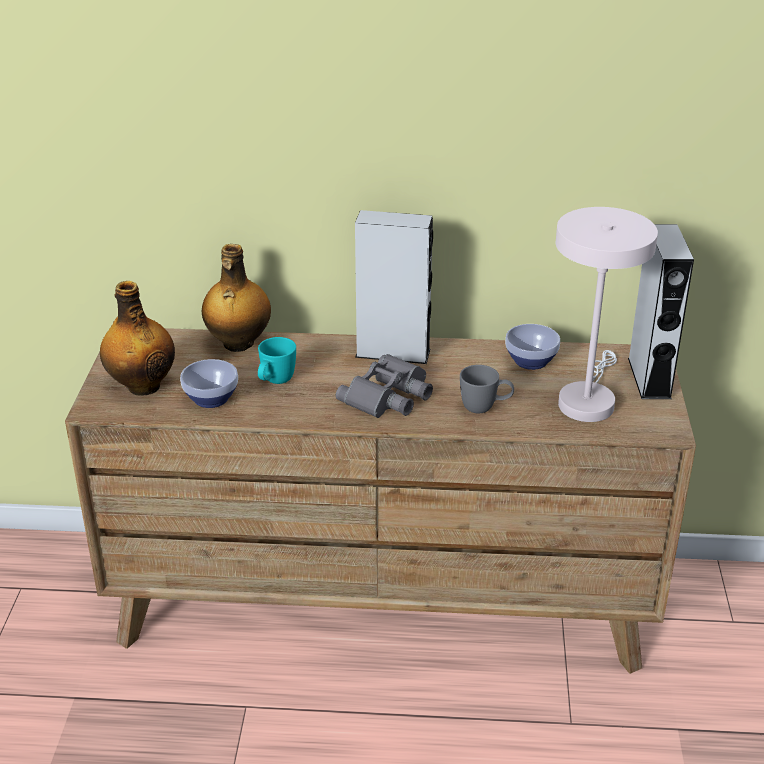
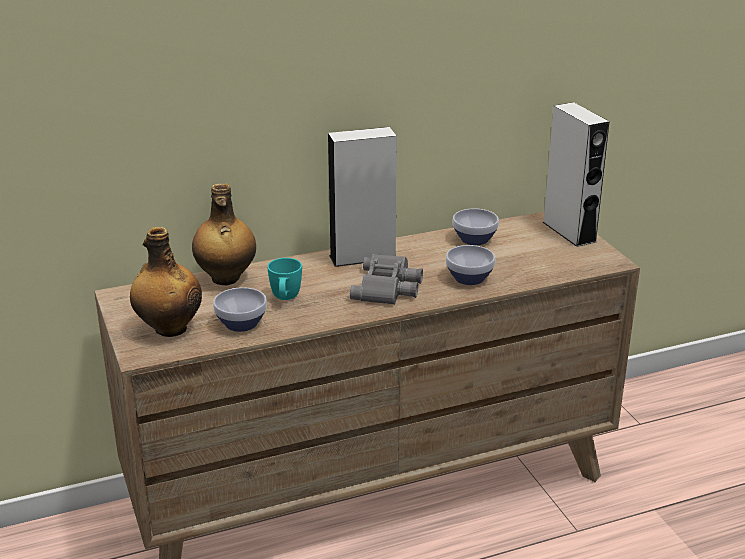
camera: 25 degrees left, 5 degrees down
grey mug [460,365,514,413] -> bowl [446,245,495,285]
white table lamp [556,207,658,422] -> none

